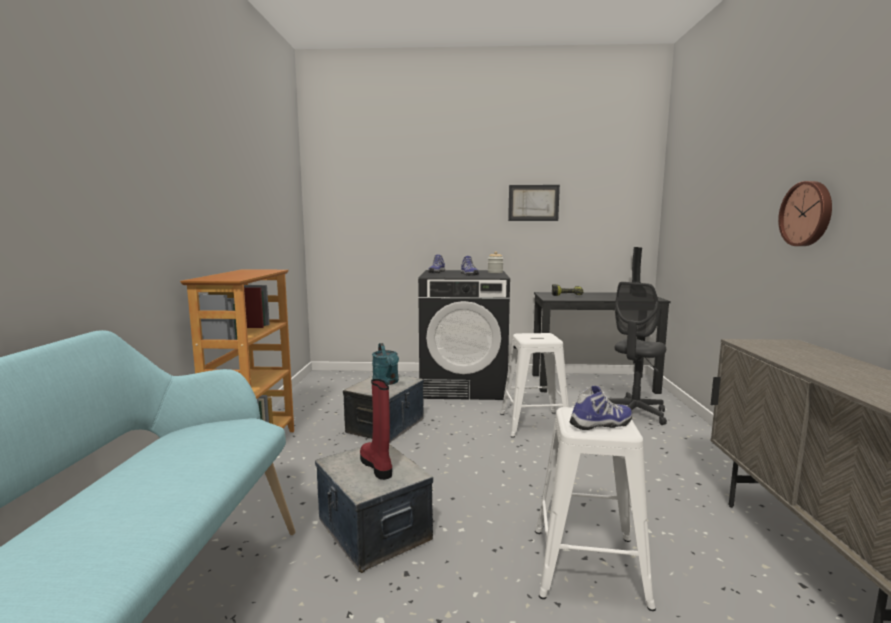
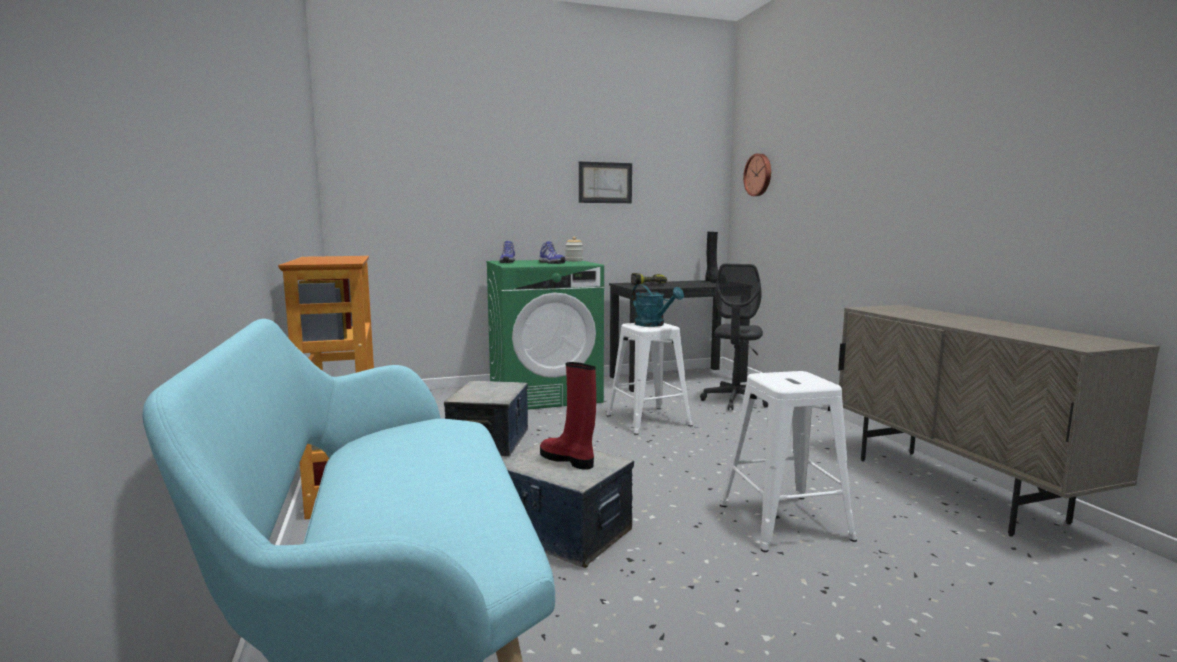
camera: 20 degrees left, 0 degrees up
turquoise watering can [372,343,399,385] -> turquoise watering can moved to [632,284,684,327]
black washing machine [418,270,510,400] -> green washing machine [486,260,604,410]
shoe [570,386,632,430] -> none
wall clock [778,181,832,246] -> wall clock moved to [743,154,771,196]

